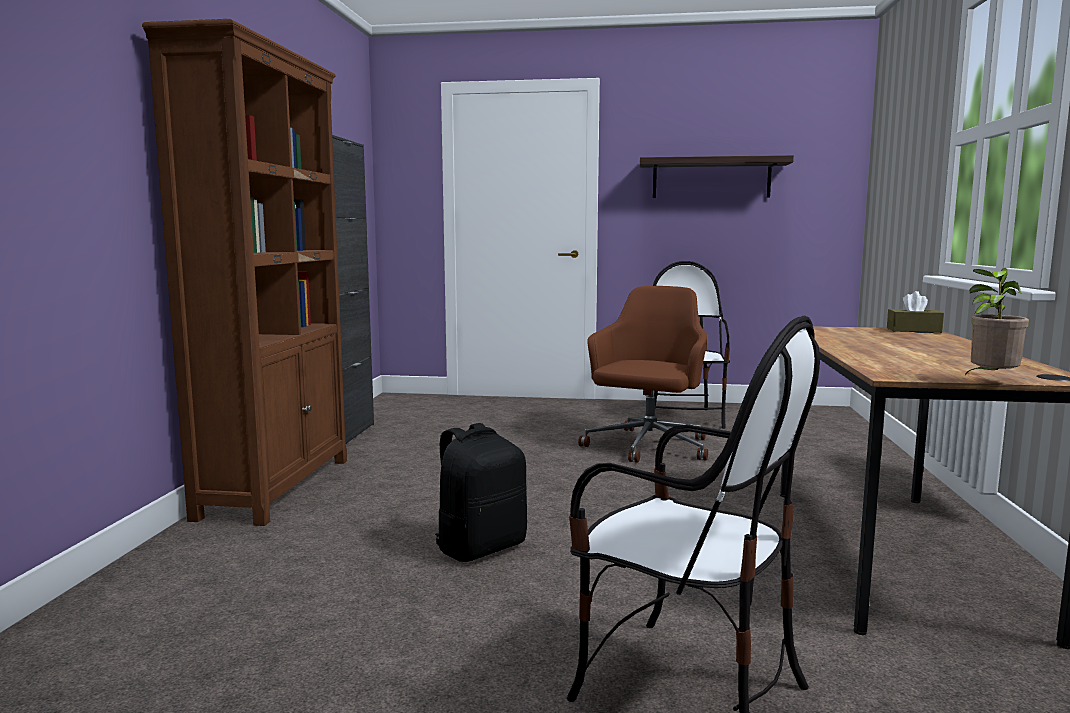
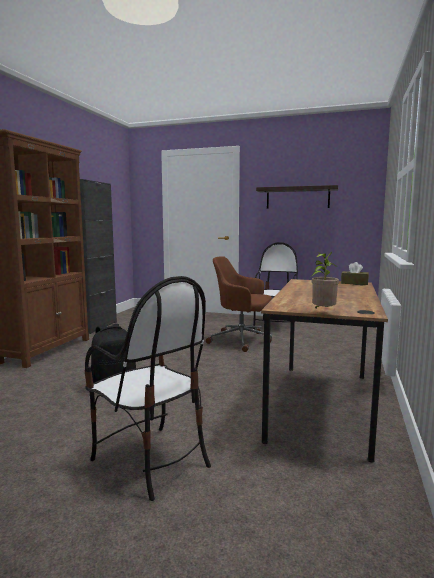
camera: 10 degrees right, 0 degrees up
brown office chair [578,286,708,463] -> brown office chair turned 105 degrees counterclockwise [206,256,272,352]

